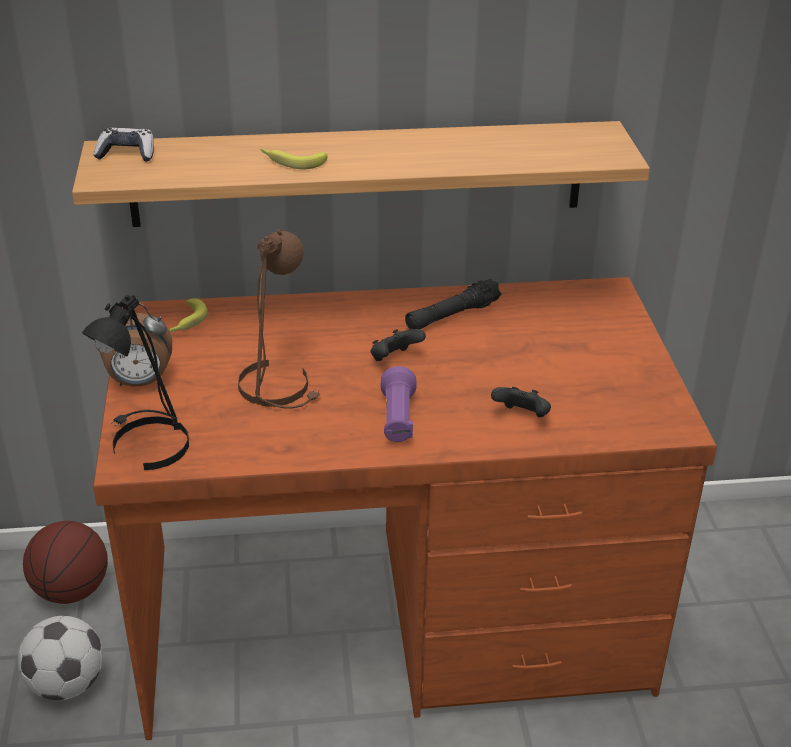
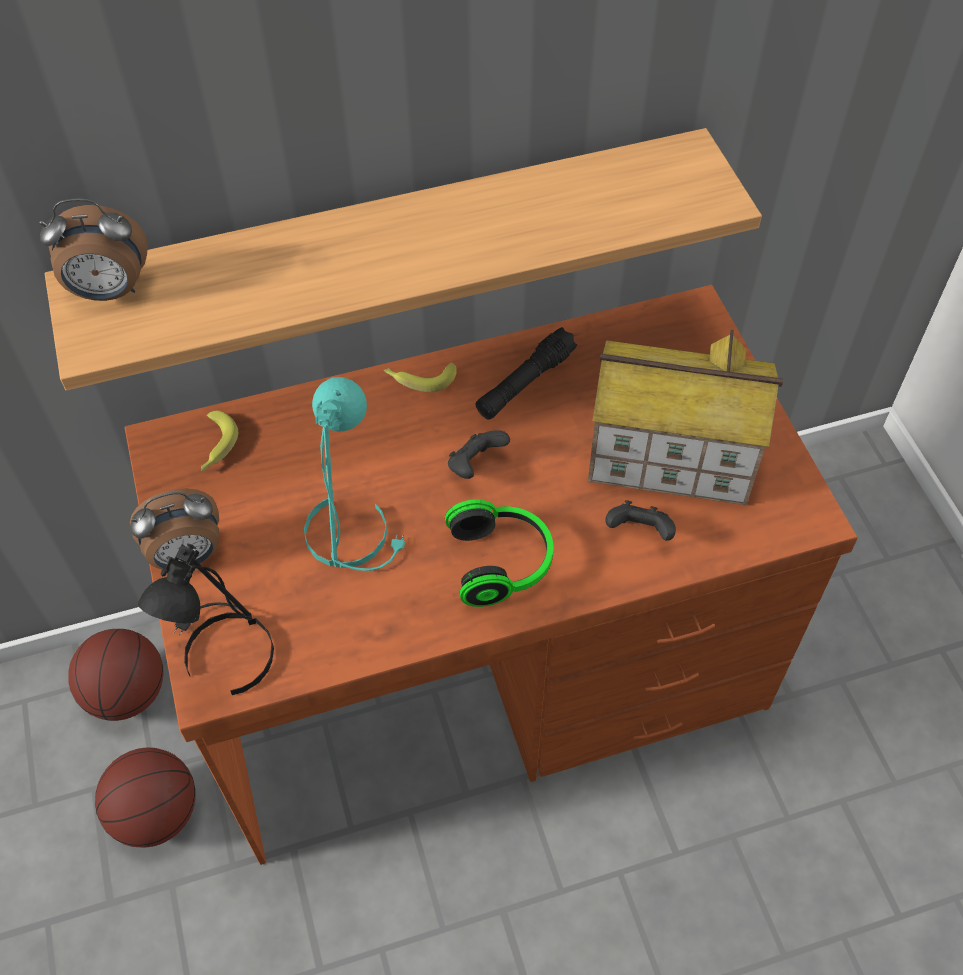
camera: 10 degrees left, 20 degrees up
football [18,616,103,700] -> basketball [95,747,196,848]
game controller [93,128,154,162] -> alarm clock [39,199,148,301]
brown table lamp [238,229,320,409] -> turquoise table lamp [304,377,406,571]
banana [260,148,327,169] -> banana moved to [384,362,457,392]
purple flashlight [381,366,416,442] -> headphones [445,500,553,607]
none -> toy house [588,329,783,506]

